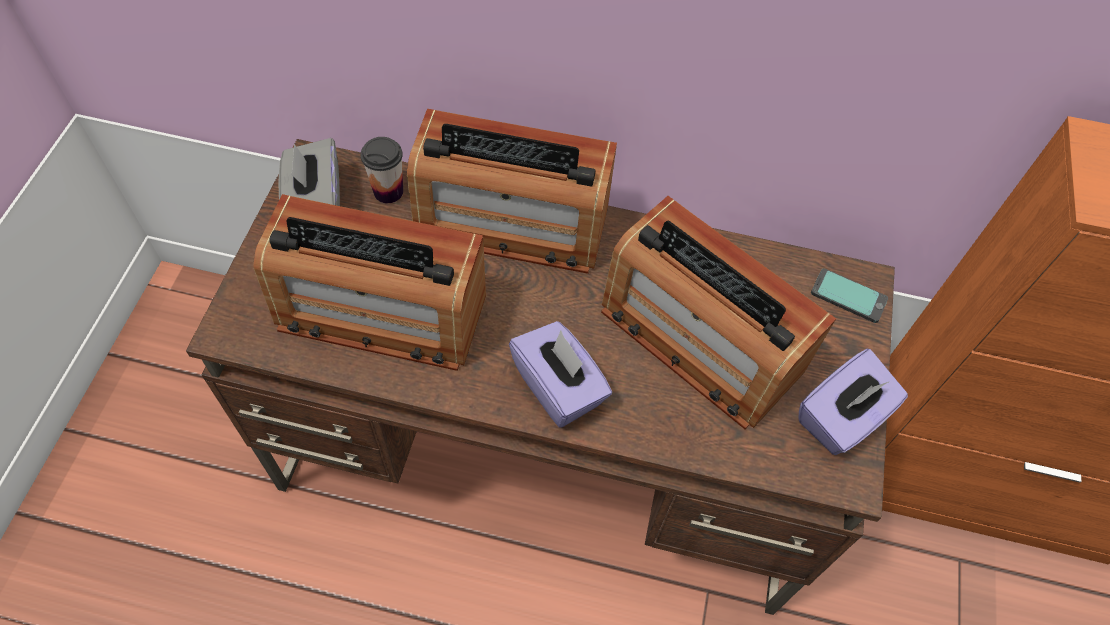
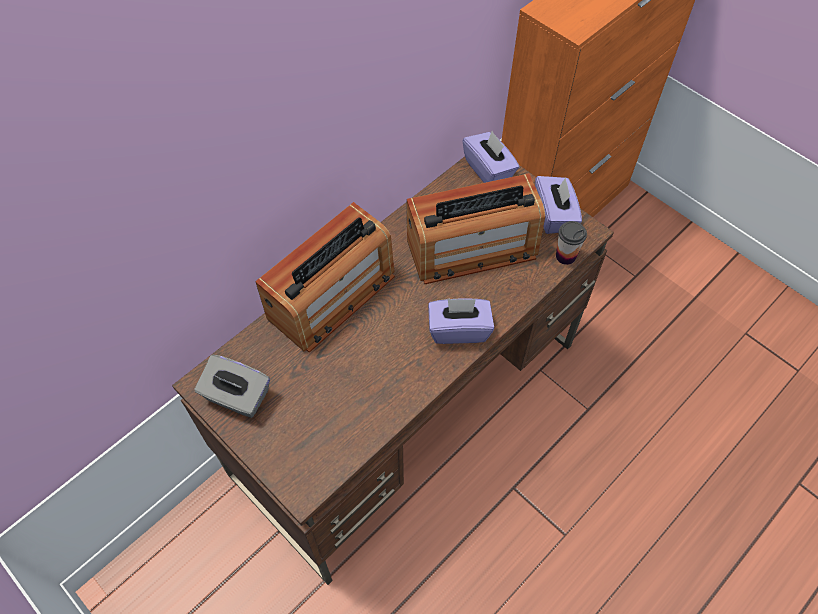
camera: 55 degrees left, 0 degrees up
radio [253,194,486,371] -> none
cup [360,137,403,203] -> cup moved to [556,221,587,265]
phone [811,268,888,323] -> purple tissue box [463,131,519,183]

